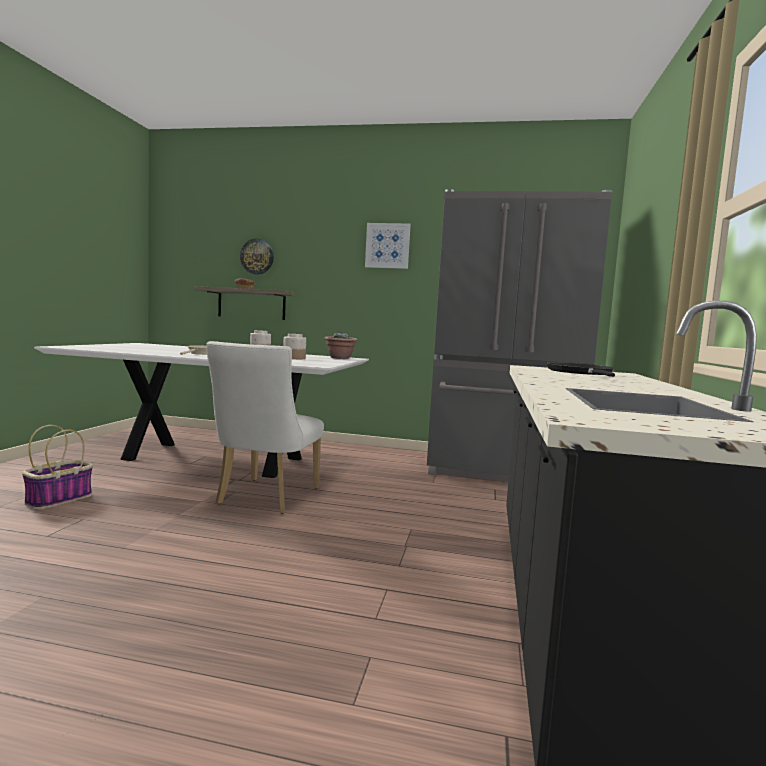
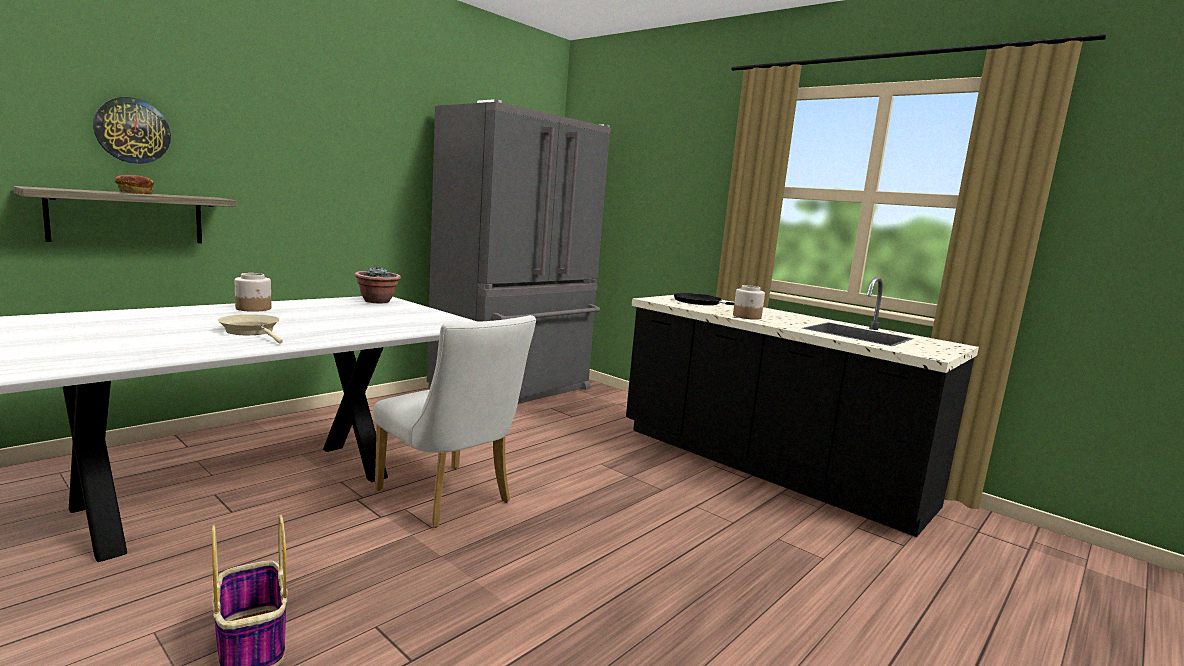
camera: 60 degrees left, 5 degrees up
jar [283,334,306,359] -> jar moved to [733,285,765,320]
picture [365,223,411,269] -> none

